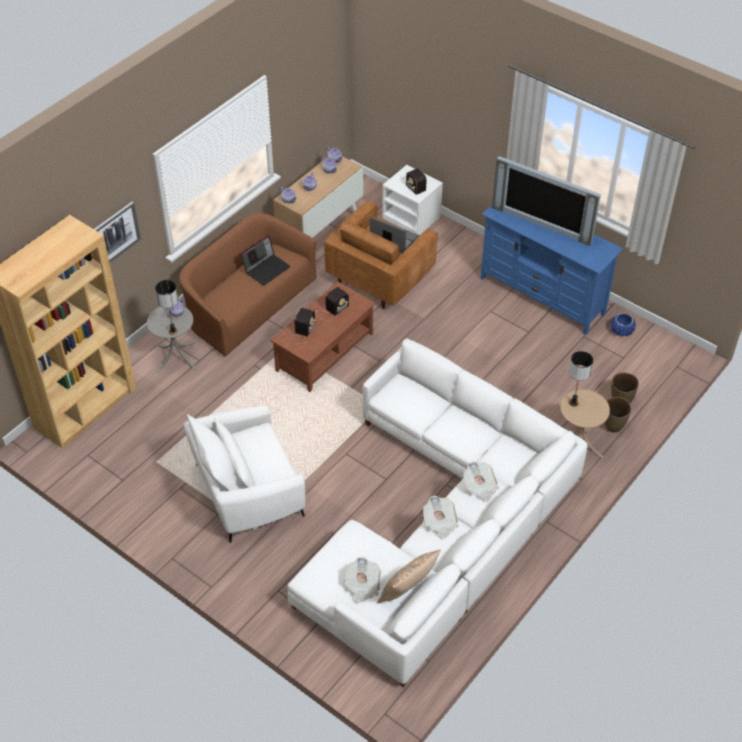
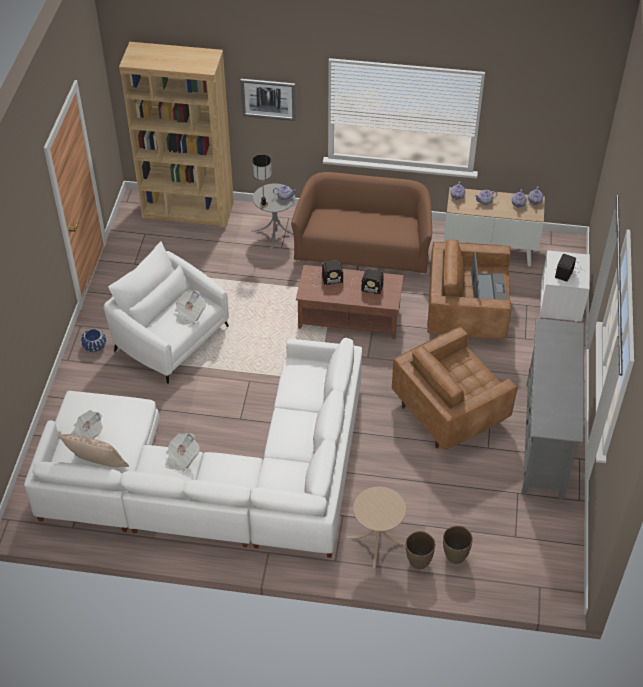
camera: 60 degrees right, 0 degrees up
laptop [241,235,291,286] -> none
newspaper [463,461,499,502] -> newspaper moved to [175,290,206,325]
blue tv stand [480,205,623,335] -> grey tv stand [522,318,584,499]
television [492,156,601,246] -> none
table lamp [569,351,593,407] -> none
blue planter [611,313,636,337] -> blue planter moved to [81,328,106,352]
none -> brown armchair [392,326,518,450]

